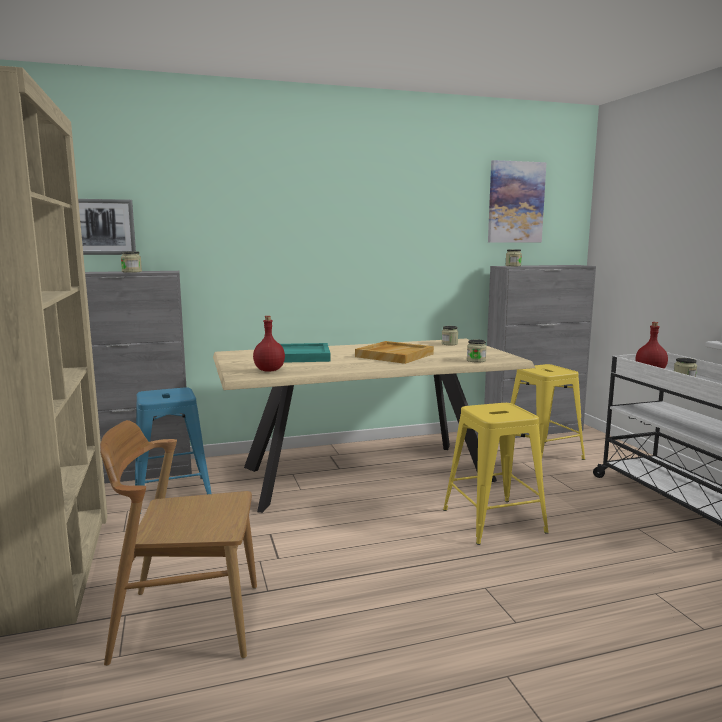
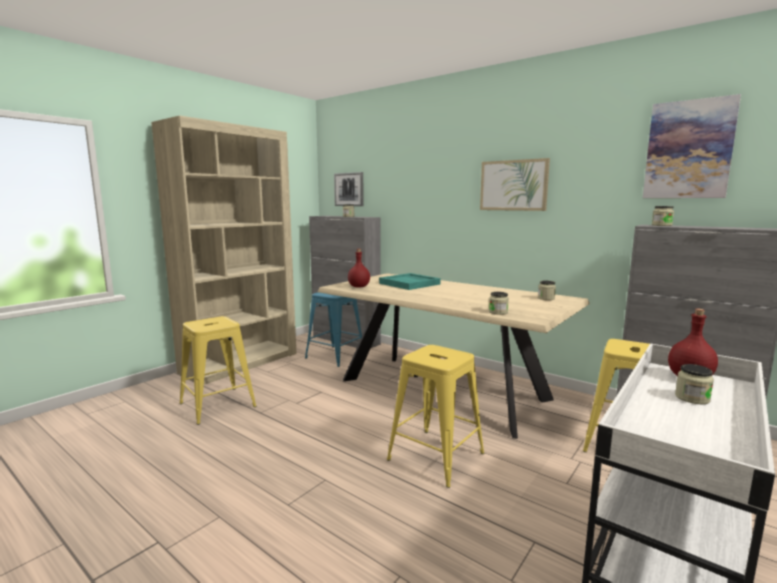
camera: 55 degrees right, 0 degrees up
brown chair [100,420,257,666] -> yellow stool [180,316,256,425]
beige tray [355,341,434,364] -> none
none -> picture [480,158,550,211]

